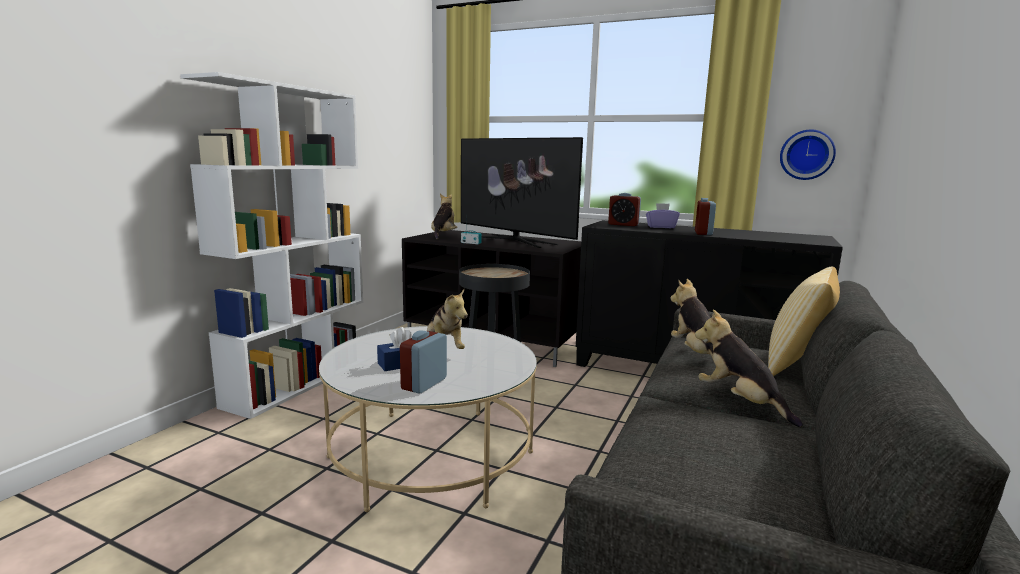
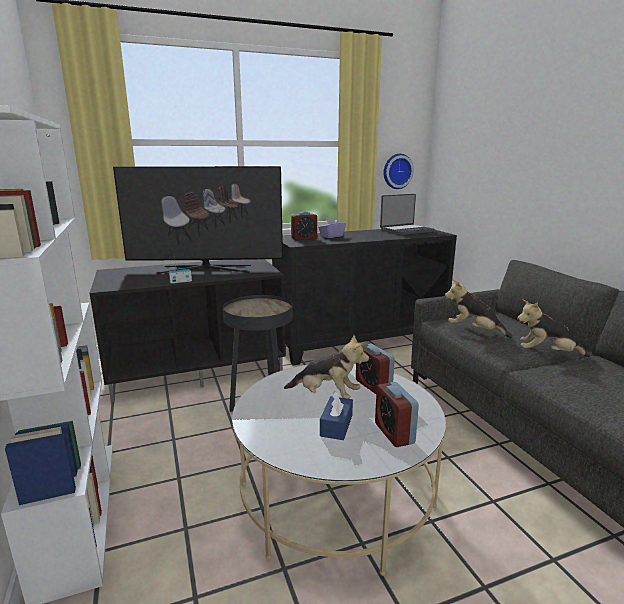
camera: 45 degrees left, 5 degrees up
plush toy [431,194,457,239] -> none
alarm clock [695,198,716,235] -> alarm clock moved to [356,344,395,394]
pillow [768,266,840,376] -> none
none -> laptop [380,194,435,235]

